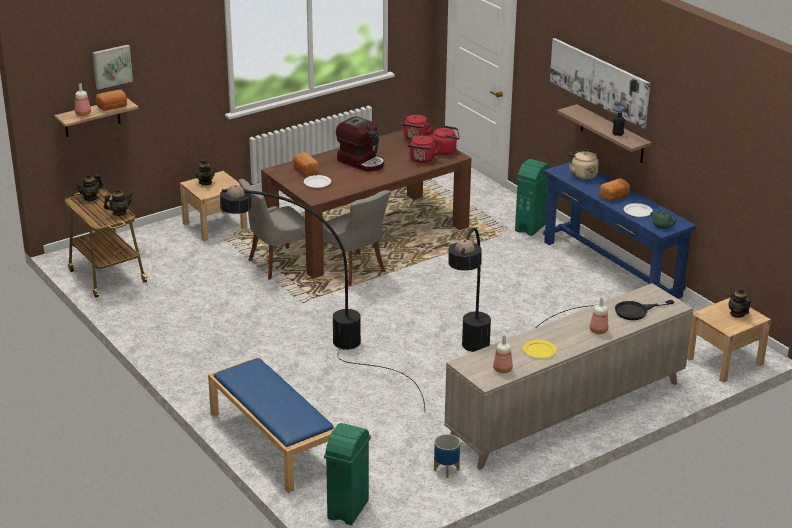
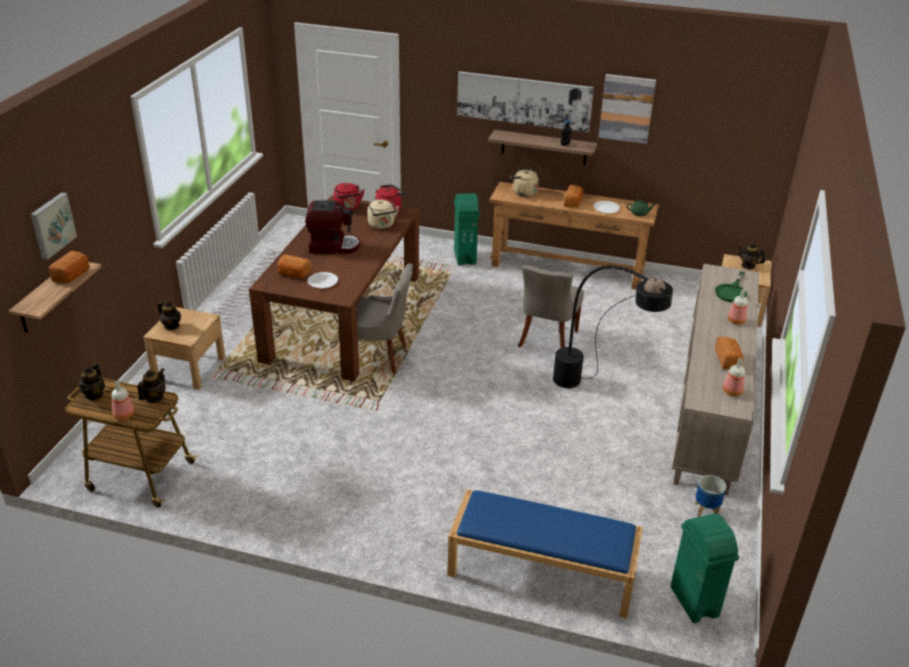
camera: 40 degrees left, 5 degrees up
bottle [75,83,91,116] -> bottle moved to [112,381,135,420]
black floor lamp [220,185,425,409] -> none
grey chair [238,179,306,280] -> grey chair moved to [518,265,584,348]
red kettle [407,135,441,163] -> beige kettle [367,200,399,229]
yellow plate [523,340,556,358] -> bread [715,337,743,369]
blue console table [543,161,697,299] -> brown console table [489,182,659,290]
black frying pan [615,300,674,320] -> green frying pan [715,271,747,302]
none -> picture [599,74,656,144]

